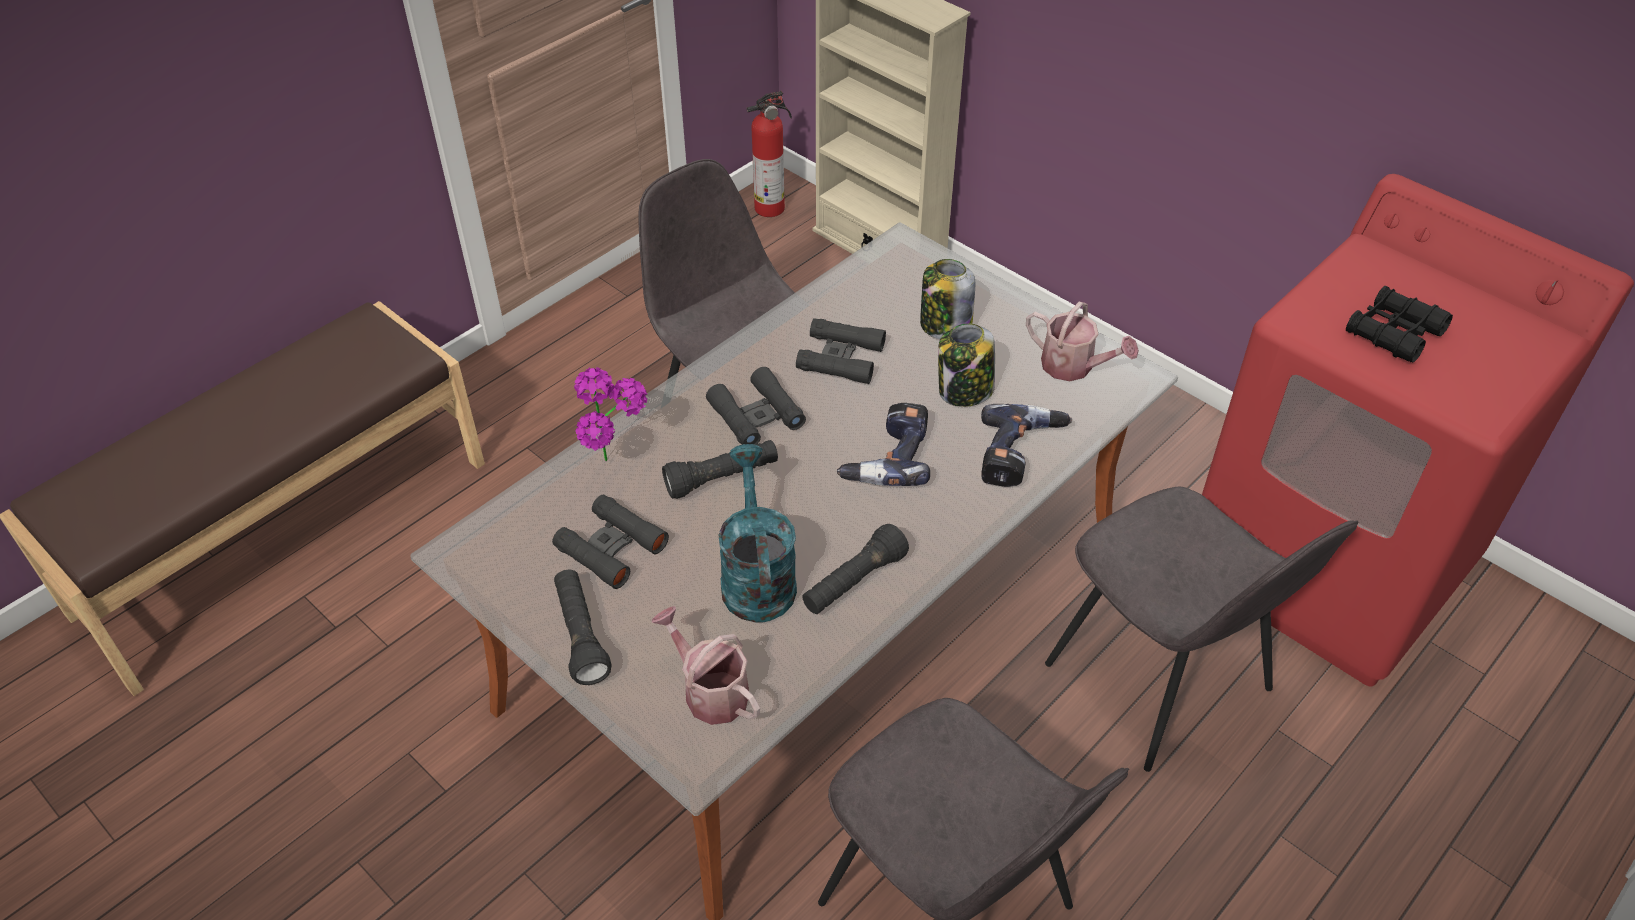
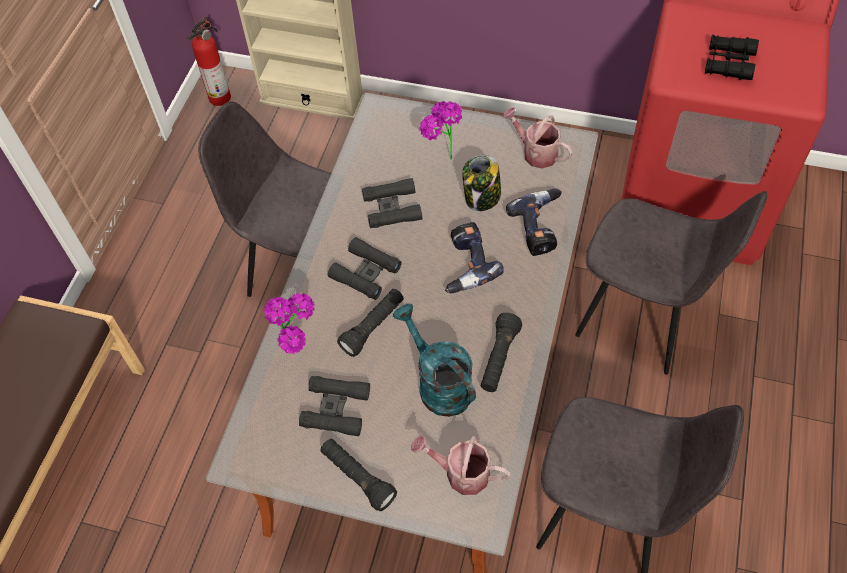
camera: 25 degrees left, 10 degrees up
jar [920,259,975,339] -> potted plant [419,101,462,159]
watering can [1026,302,1139,381] -> watering can turned 150 degrees counterclockwise [502,107,573,168]

